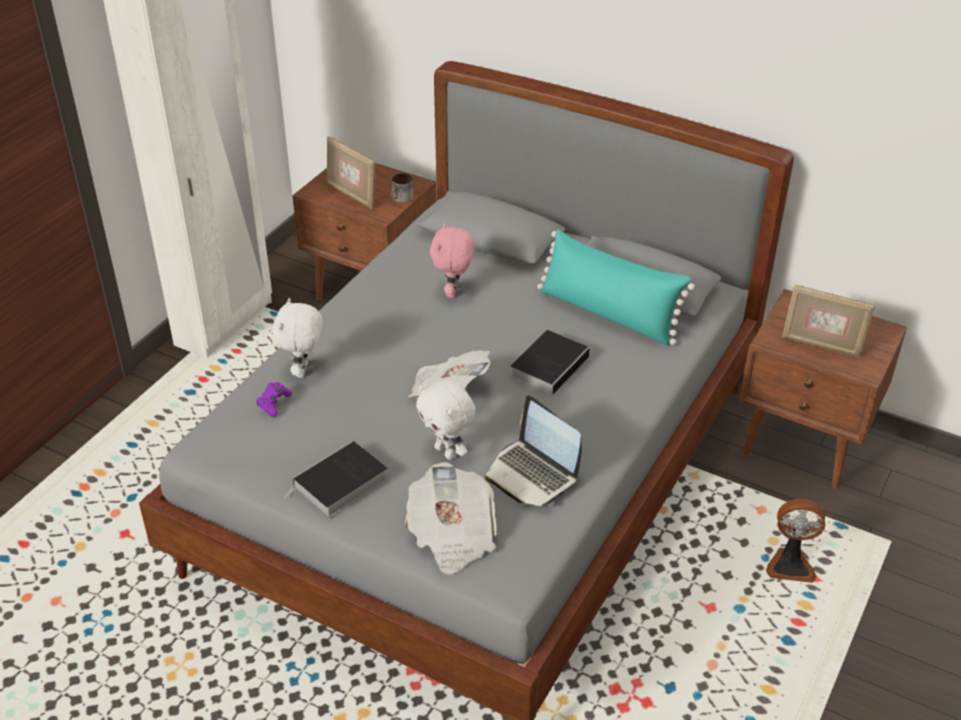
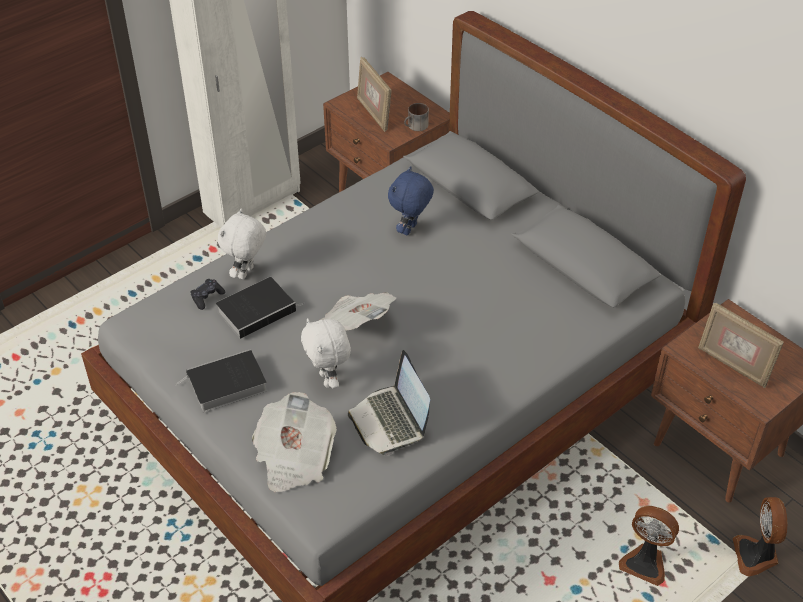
camera: 20 degrees right, 5 degrees up
purple game controller [256,382,292,417] -> black game controller [191,279,225,310]
pink plush toy [430,223,475,298] -> blue plush toy [388,166,434,235]
book [510,330,592,395] -> book moved to [216,277,304,339]
turquoise pillow [537,229,695,346] -> none
none -> fan [733,497,787,576]

